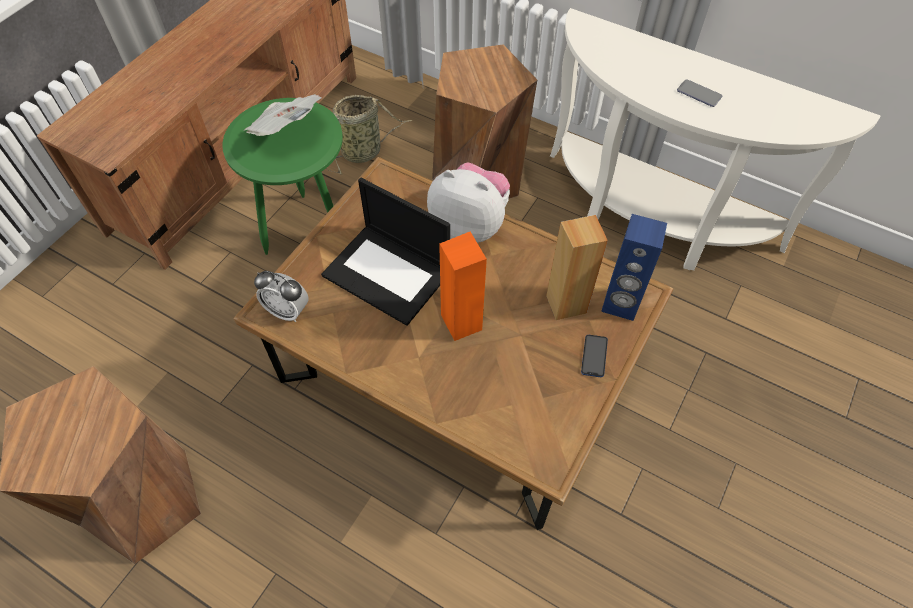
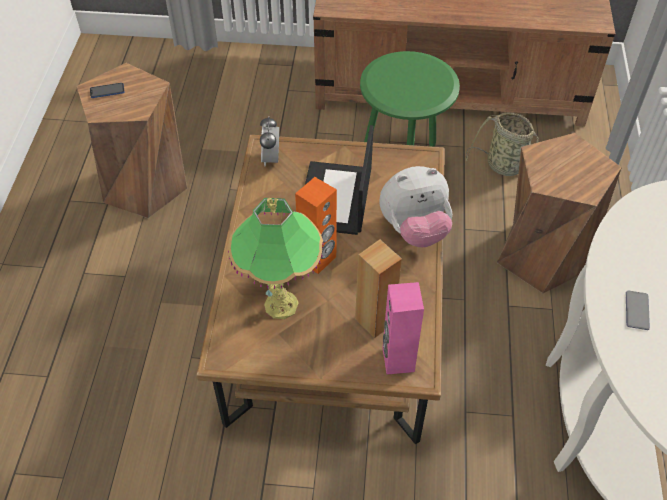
camera: 65 degrees right, 5 degrees down
newspaper [244,94,322,136] -> none
plush toy [427,162,510,243] -> plush toy turned 75 degrees clockwise [379,166,452,247]
phone [581,335,608,377] -> phone moved to [90,83,124,98]
blue speaker [601,214,667,321] -> pink speaker [383,282,424,374]
none -> table lamp [228,198,324,319]

